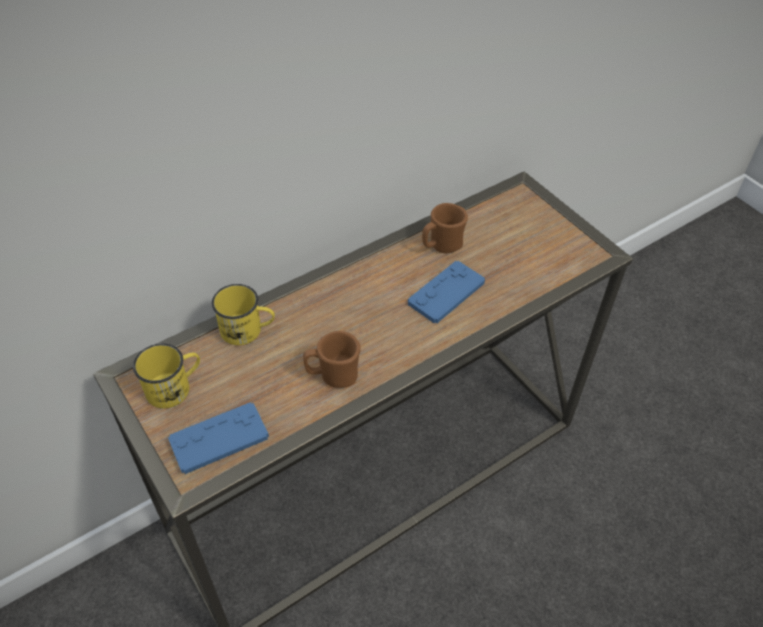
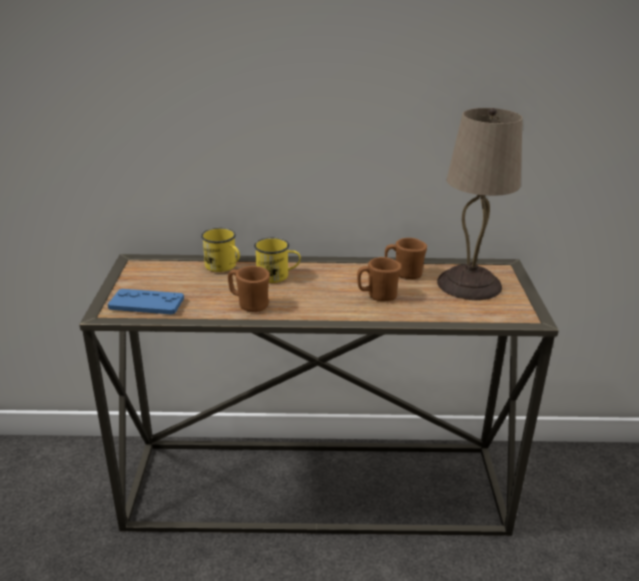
camera: 35 degrees right, 20 degrees down
yellow mug [133,344,200,408] -> yellow mug moved to [254,238,301,283]
blue game controller [408,261,485,323] -> brown mug [357,257,401,301]
none -> beige table lamp [437,108,523,300]

